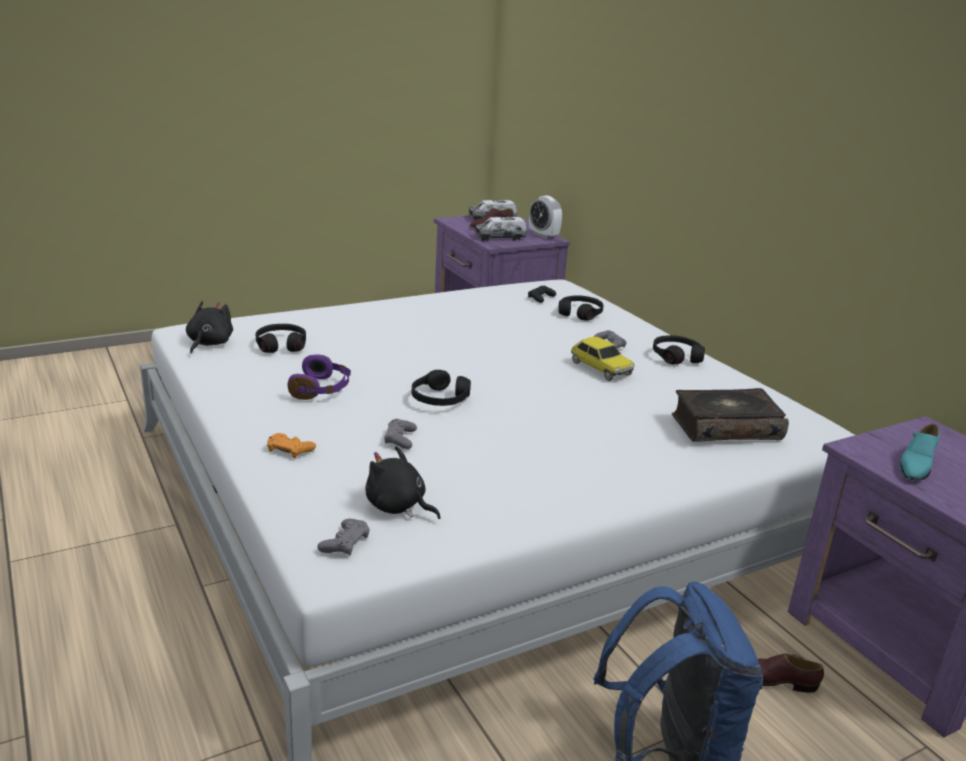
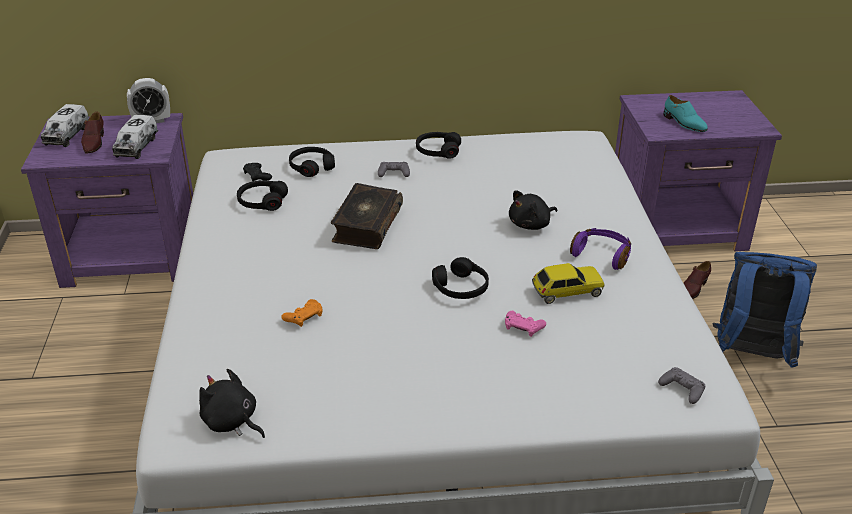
camera: 65 degrees left, 10 degrees up
black headphones [256,324,306,353] -> black headphones moved to [237,180,288,211]
orange game controller [267,433,316,459] -> orange game controller moved to [281,299,323,327]
purple headphones [288,354,351,400] -> purple headphones moved to [570,228,631,270]
black plush toy [365,446,441,519] -> black plush toy moved to [509,191,557,230]
grey game controller [384,419,417,449] -> pink game controller [505,311,546,337]
toy car [571,337,635,381] -> toy car moved to [532,263,604,304]
book [672,388,789,442] -> book moved to [331,183,403,249]

